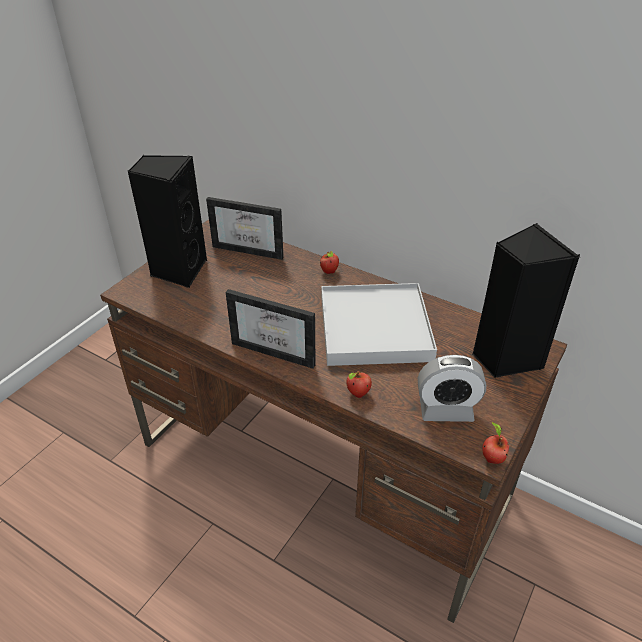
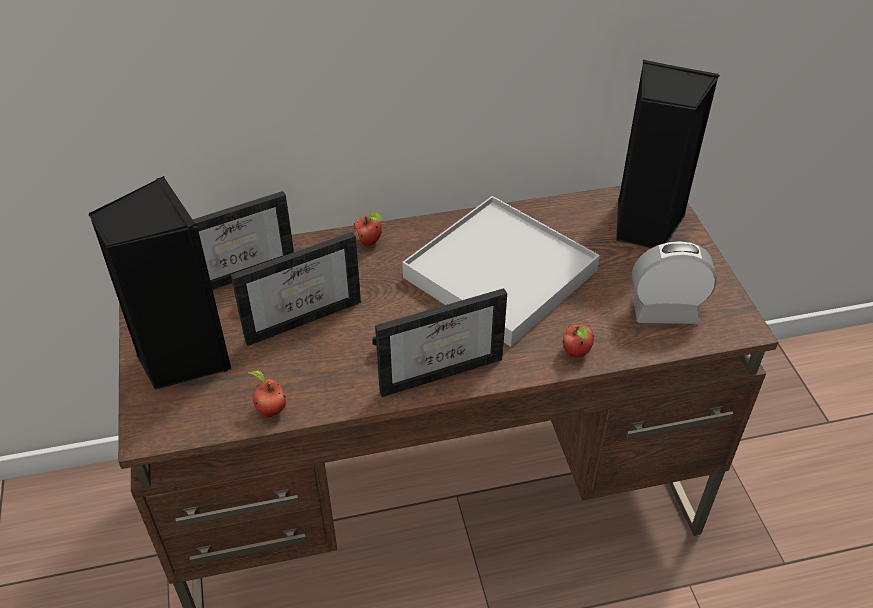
camera: 45 degrees left, 5 degrees up
alarm clock [418,355,486,422] -> alarm clock turned 135 degrees counterclockwise [632,241,717,324]
apple [482,422,509,464] -> apple moved to [248,371,286,417]
none -> picture frame [231,232,361,346]

